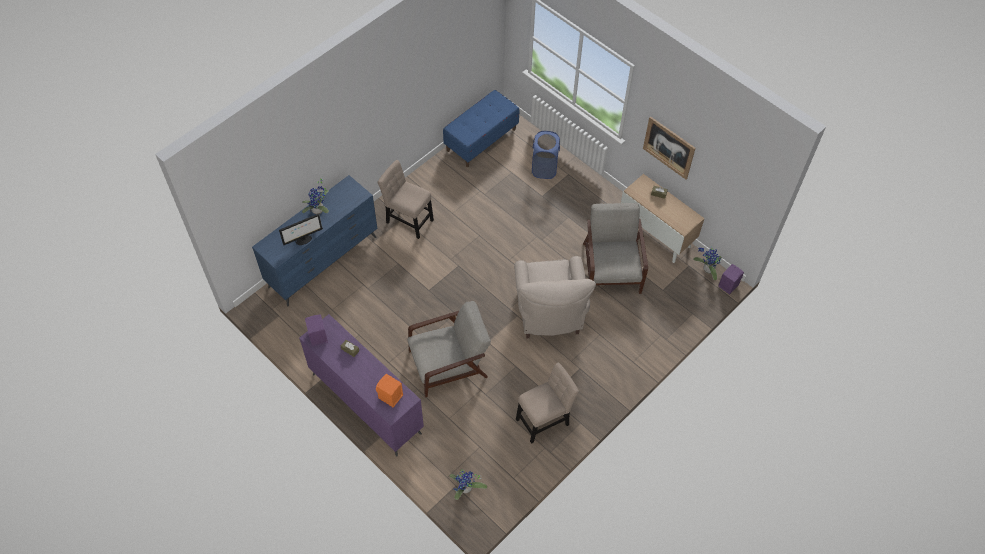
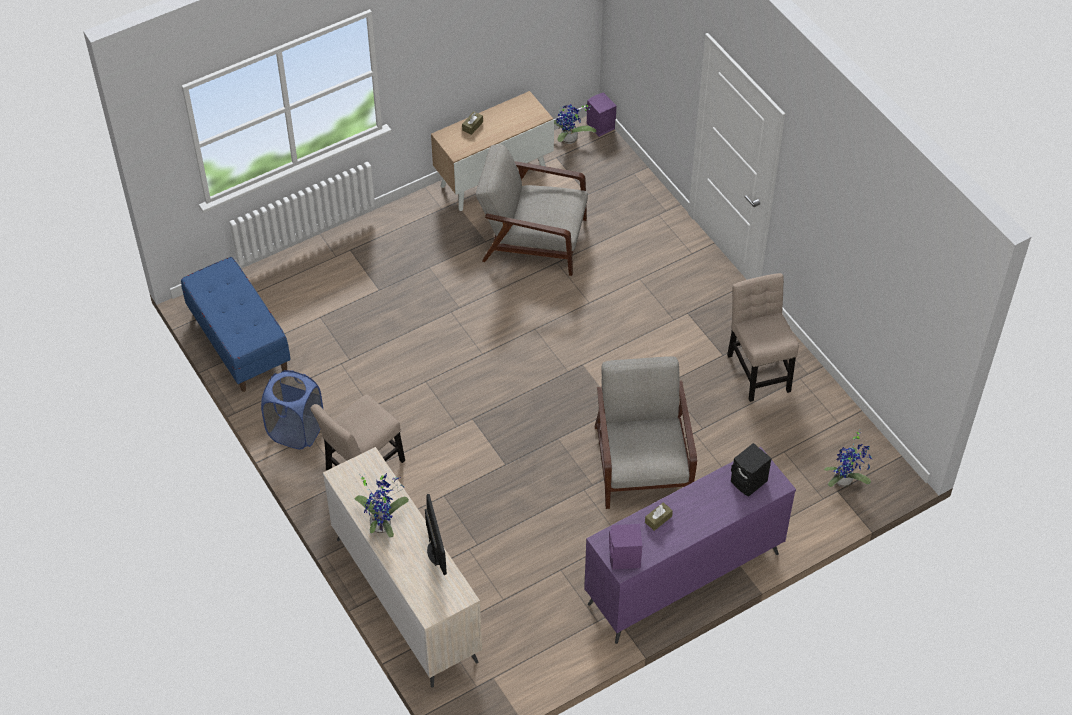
camera: 75 degrees left, 5 degrees down
blue dresser [252,175,378,306] -> beige dresser [323,447,482,688]
orange speaker [376,374,403,407] -> black speaker [731,443,772,497]
beige armchair [514,256,596,339] -> none
blue laundry basket [532,131,560,179] -> blue laundry basket moved to [261,370,323,450]
picture [643,116,696,179] -> none

